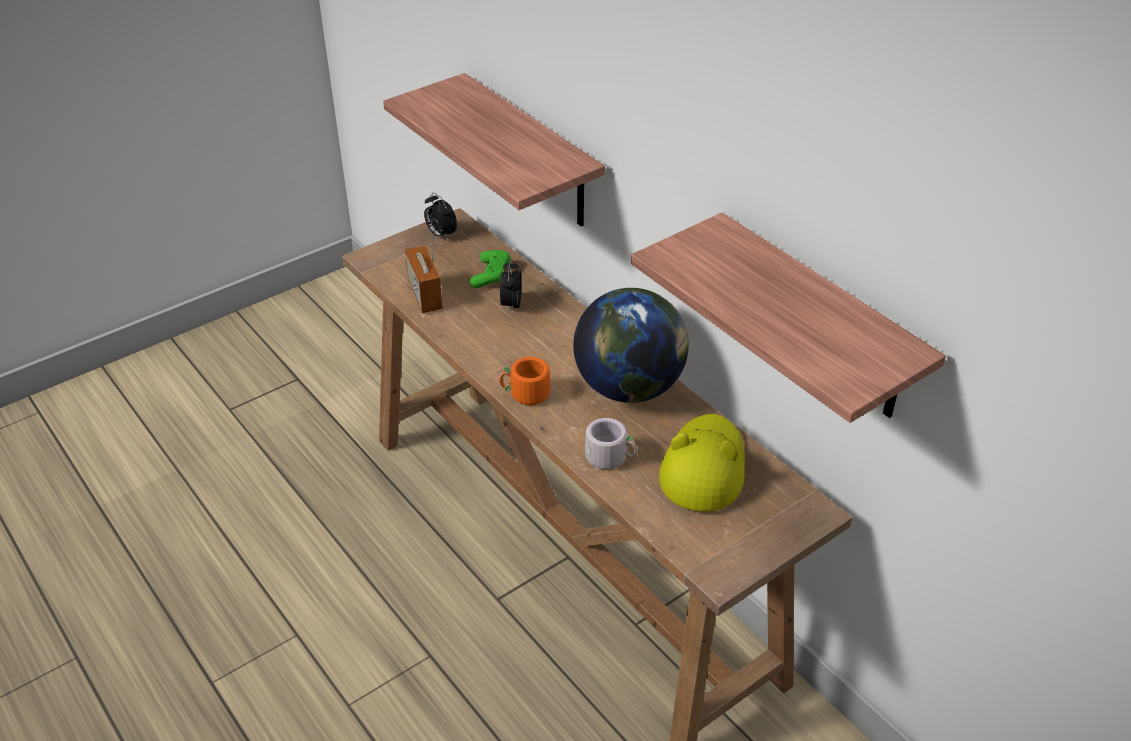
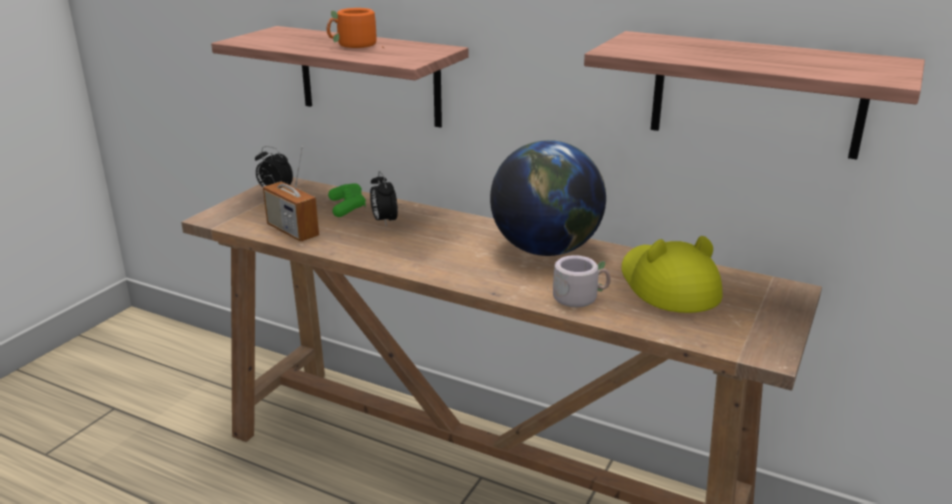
camera: 25 degrees left, 15 degrees down
orange mug [499,357,550,405] -> orange mug moved to [327,8,385,49]

